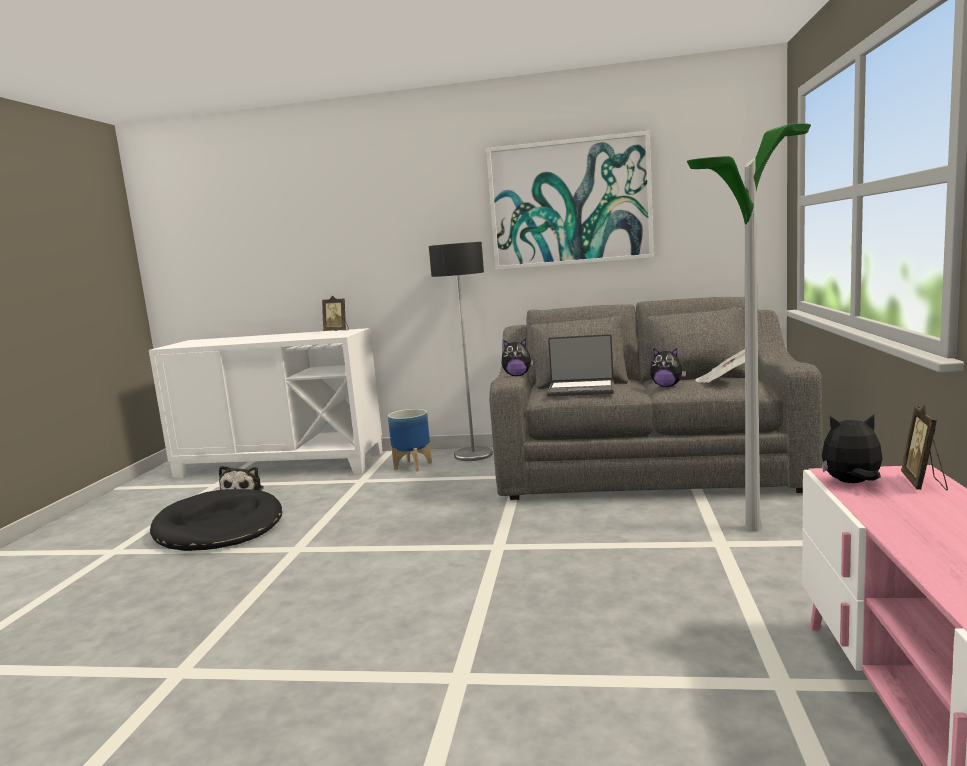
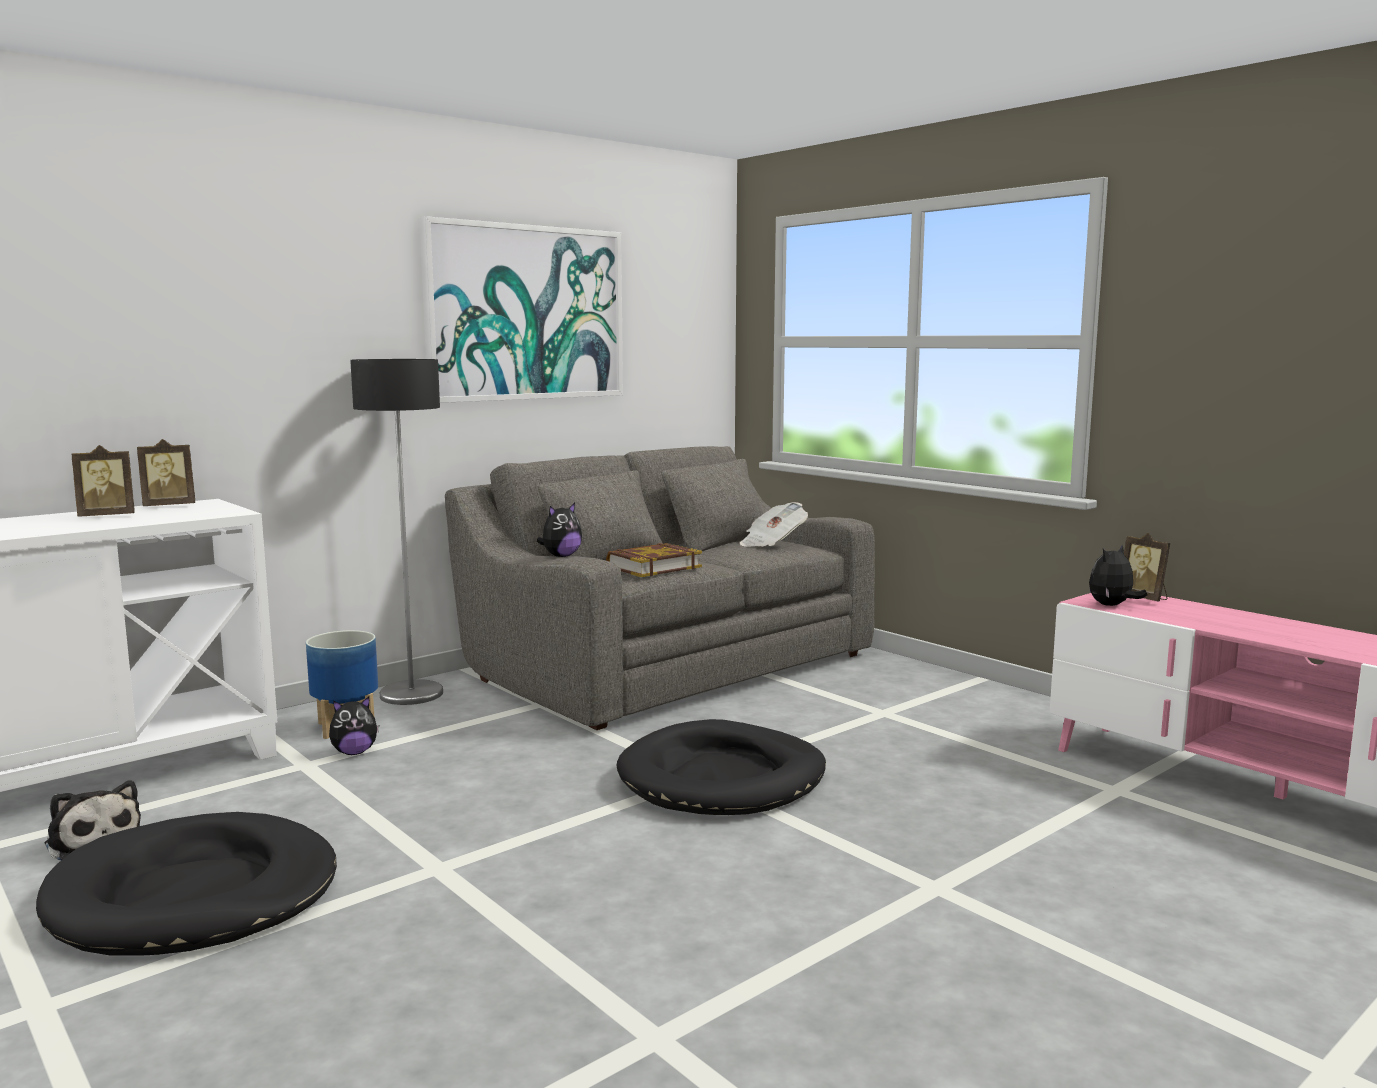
camera: 50 degrees left, 0 degrees up
laptop [547,334,614,397] -> book [606,543,702,577]
plush toy [650,348,686,387] -> plush toy moved to [329,697,379,755]
floor lamp [687,123,811,531] -> none
none -> picture frame [72,445,135,517]
none -> black dog bed [617,719,826,815]

